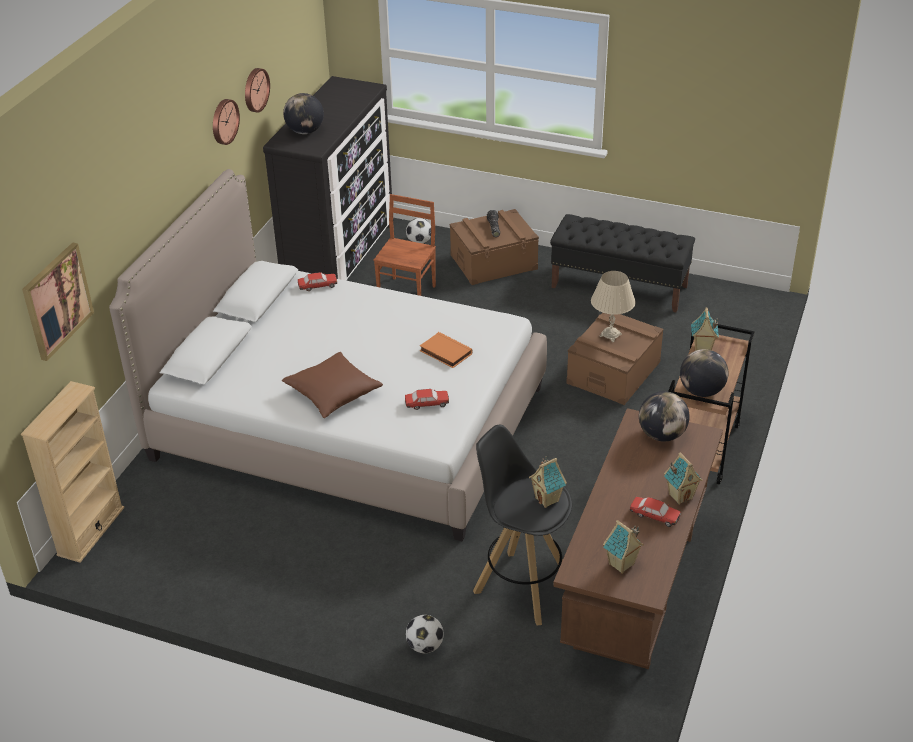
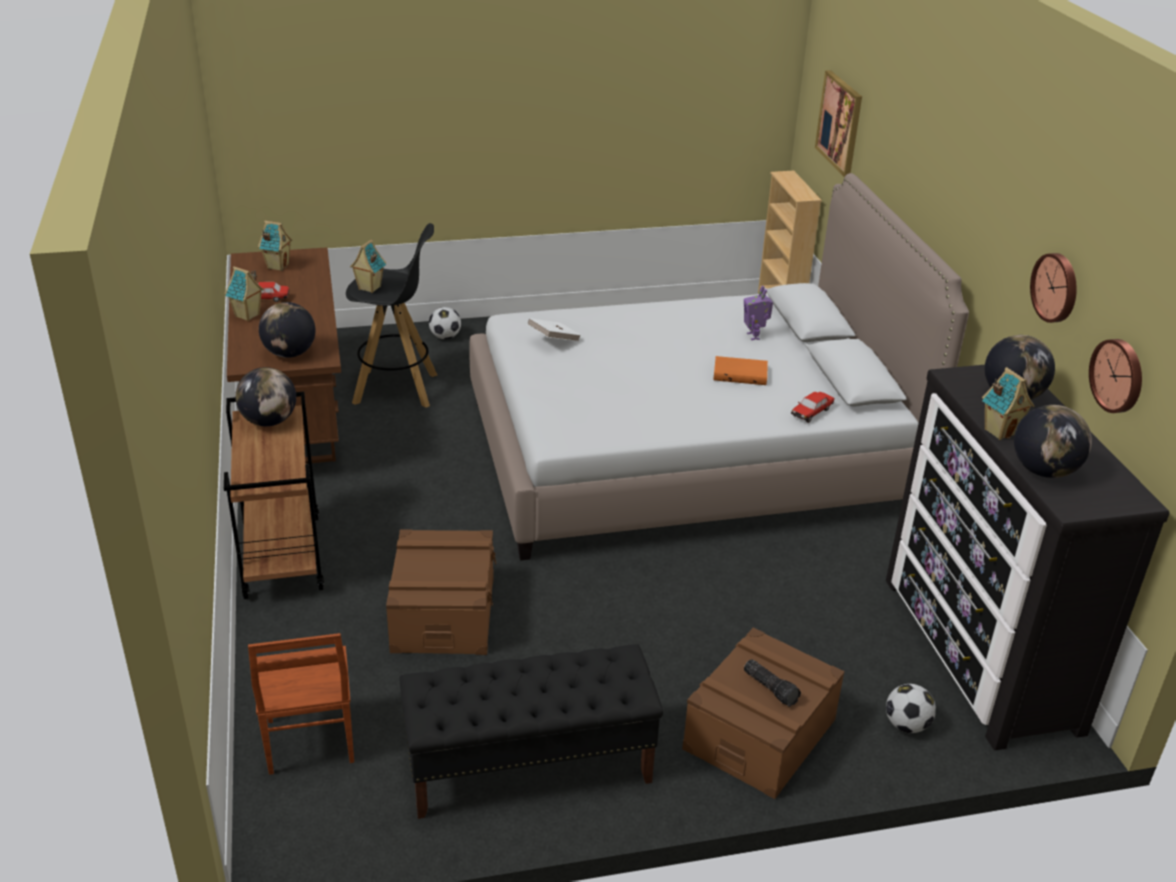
camera: 145 degrees right, 5 degrees down
wall clock [213,99,240,145] -> wall clock moved to [1089,339,1142,413]
brown pillow [282,352,383,418] -> none
brown chair [373,194,436,296] -> brown chair moved to [248,633,354,775]
toy car [405,389,449,410] -> white book [527,318,581,342]
orange book [420,332,472,368] -> orange book moved to [713,356,768,385]
beige table lamp [591,271,636,342] -> none
toy house [691,307,719,351] -> toy house moved to [982,367,1034,440]
none -> toy robot [744,286,773,340]
none -> globe [1014,405,1092,478]

